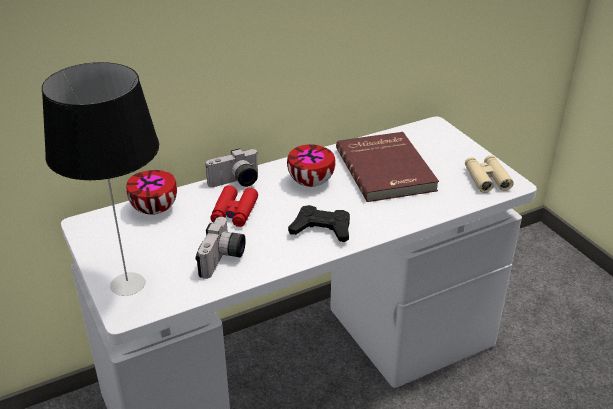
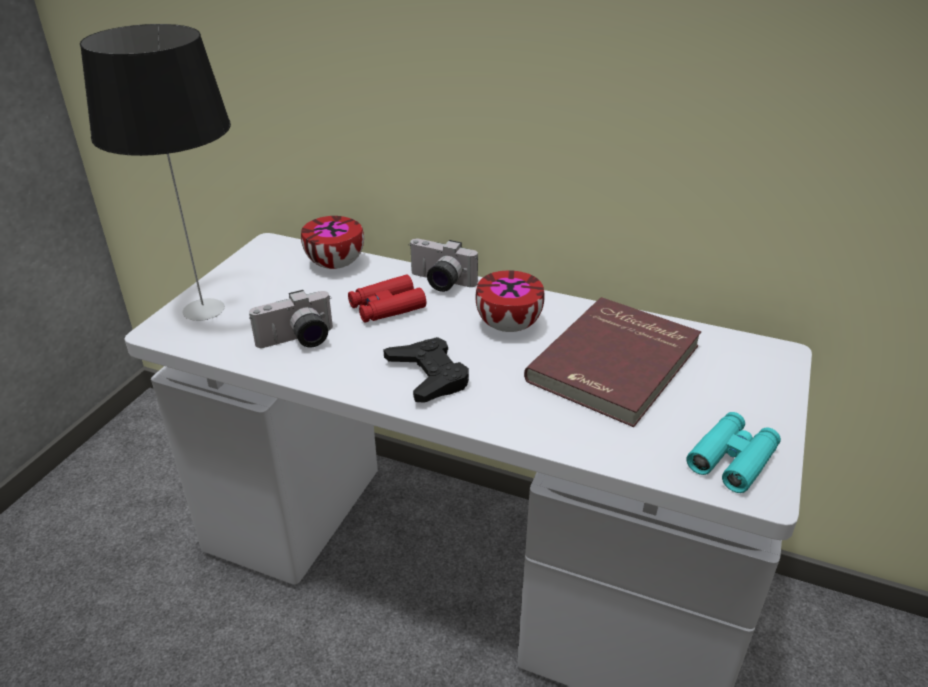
camera: 50 degrees right, 0 degrees up
beige binoculars [465,155,513,193] -> turquoise binoculars [686,412,781,493]

